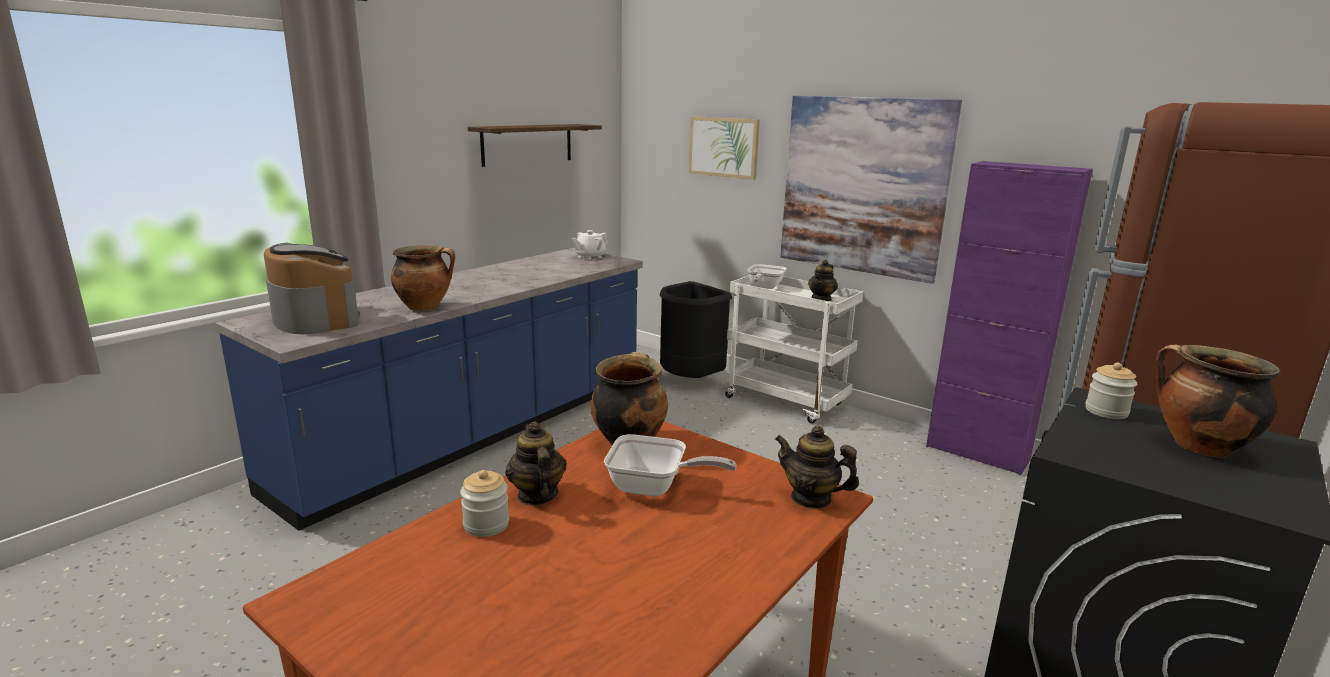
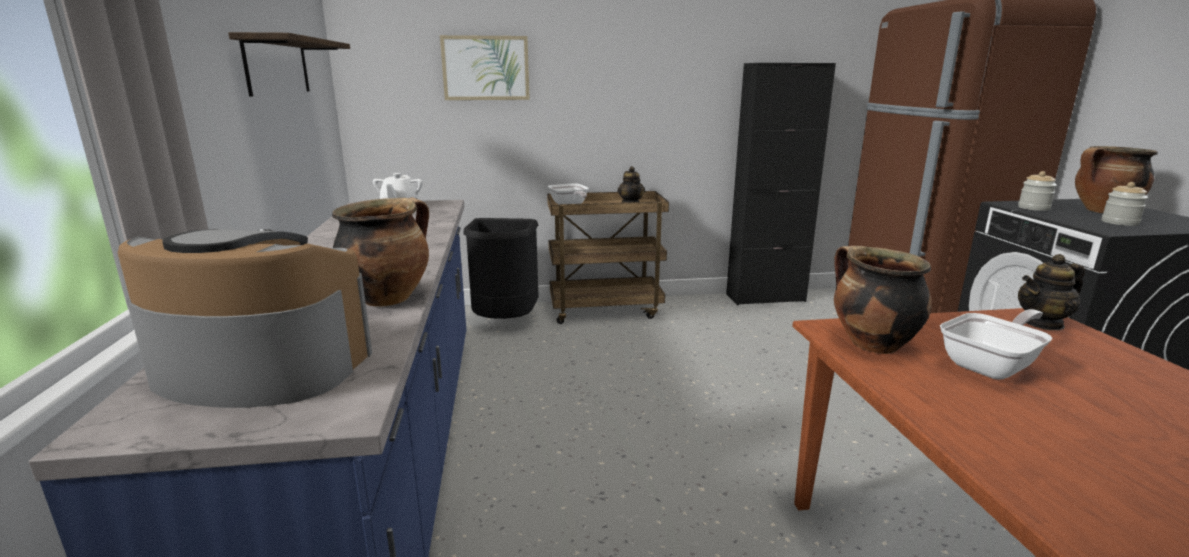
camera: 45 degrees left, 0 degrees up
jar [460,470,509,537] -> jar moved to [1102,182,1148,226]
teapot [506,421,567,505] -> none
white cart [725,276,863,424] -> brown cart [547,191,669,324]
picture [780,96,962,284] -> none
purple cabinet [926,161,1093,476] -> black cabinet [726,63,836,305]

